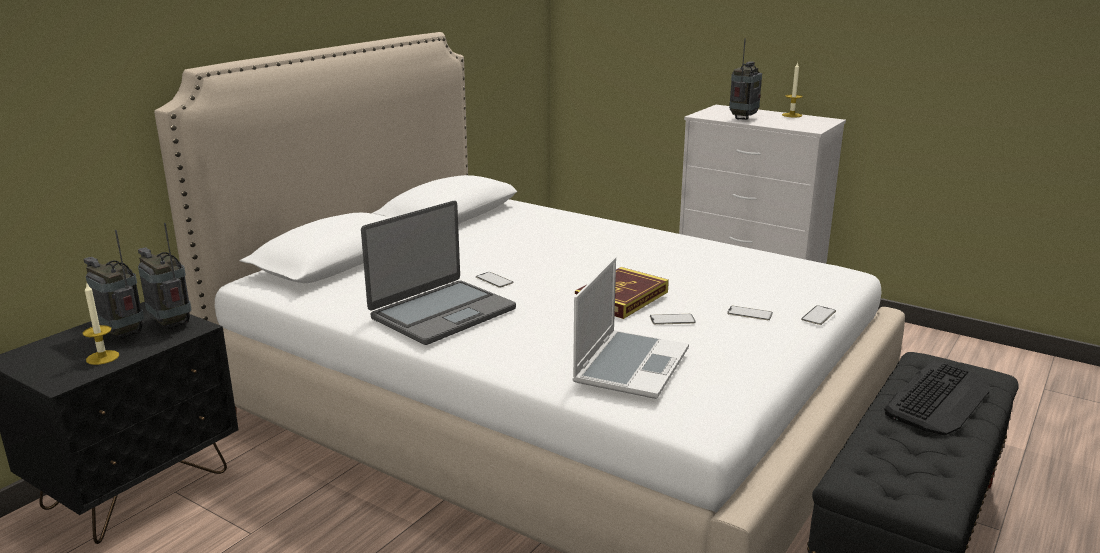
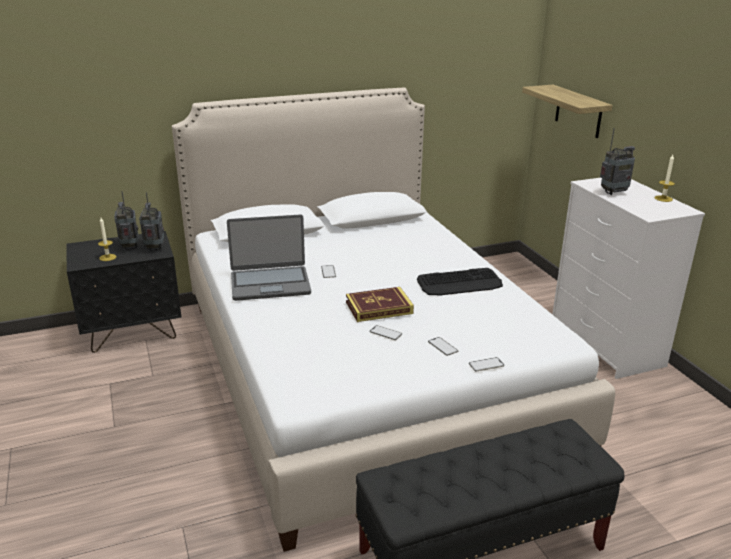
camera: 35 degrees right, 5 degrees up
laptop [572,257,689,399] -> none
keyboard [884,361,990,435] -> keyboard moved to [417,268,503,295]
none -> shelf [522,85,613,138]

